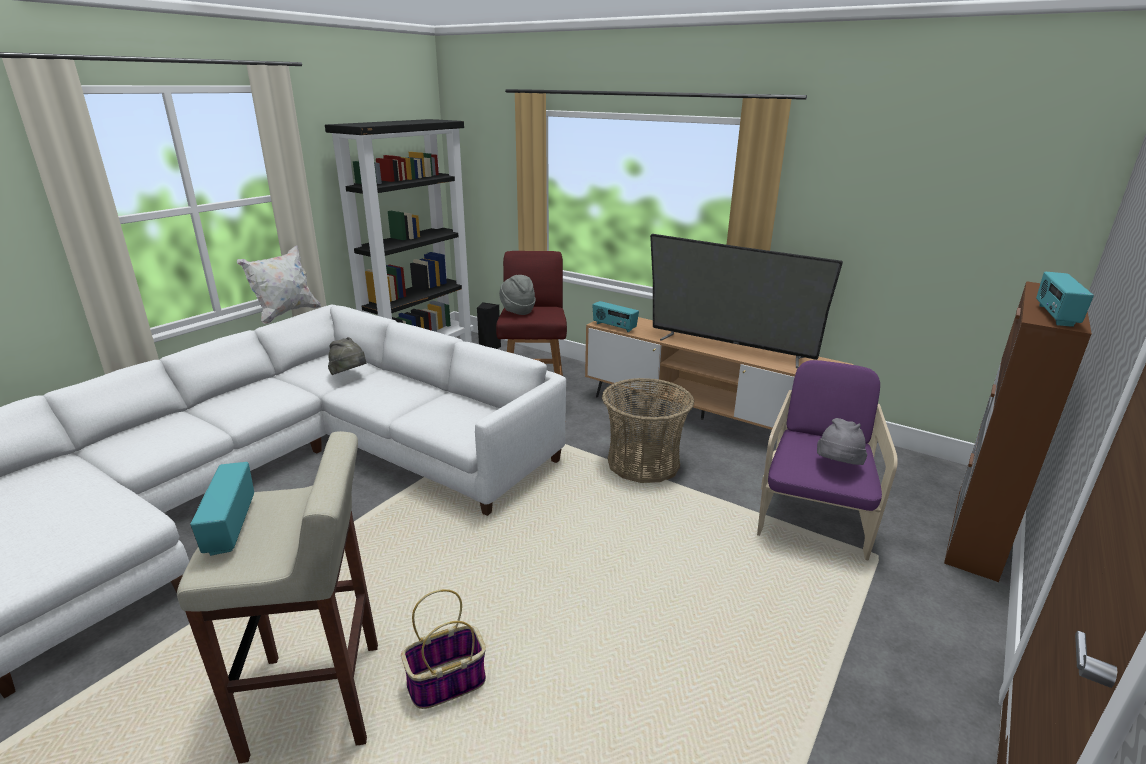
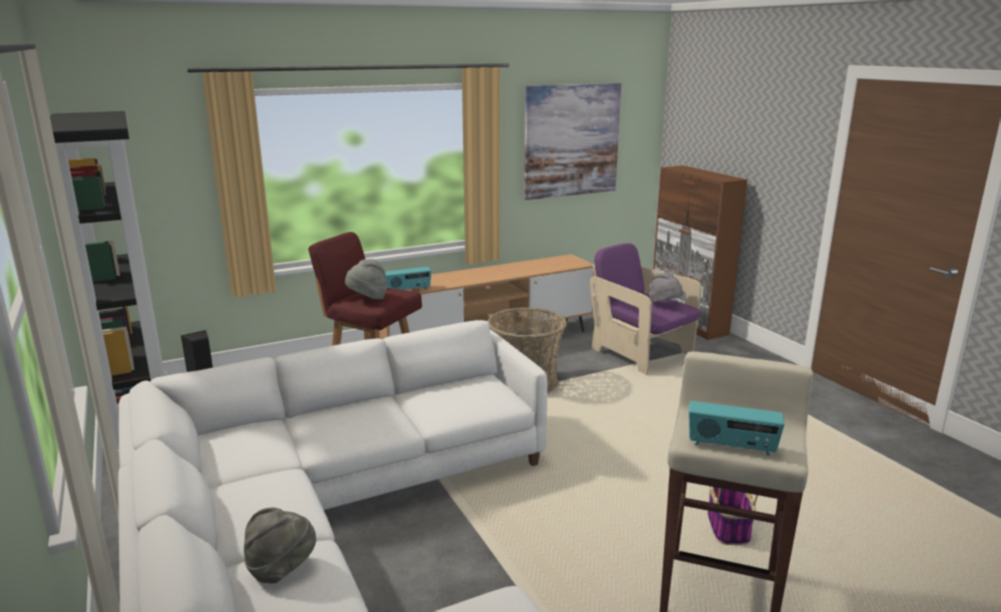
camera: 60 degrees left, 5 degrees down
white pillow [237,246,321,324] -> none
grey hat [328,337,366,375] -> grey hat moved to [244,507,316,583]
television [650,234,843,368] -> none
radio [1036,272,1094,327] -> none
none -> picture [524,83,621,200]

